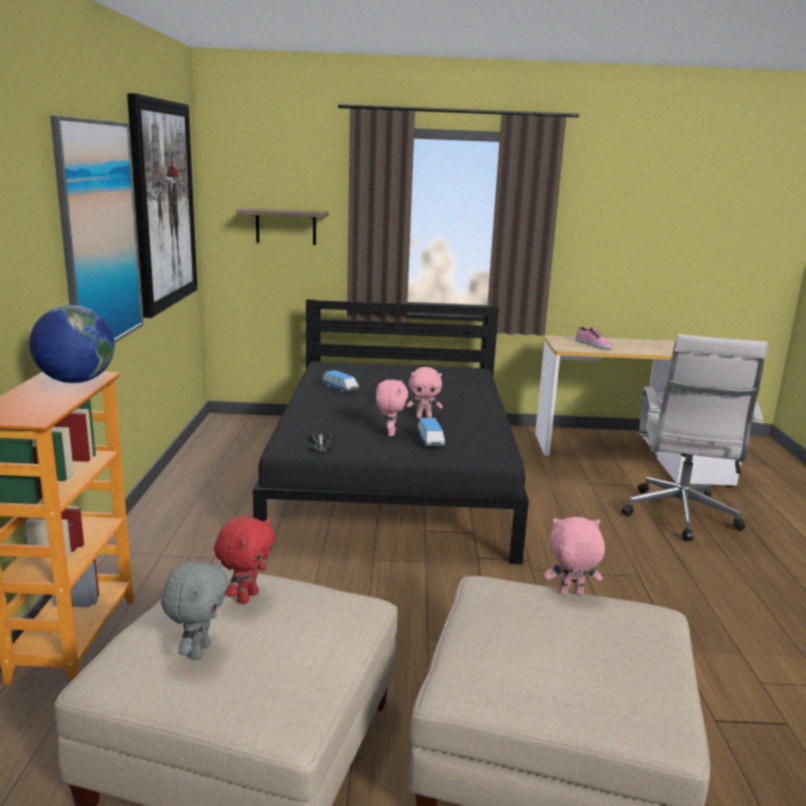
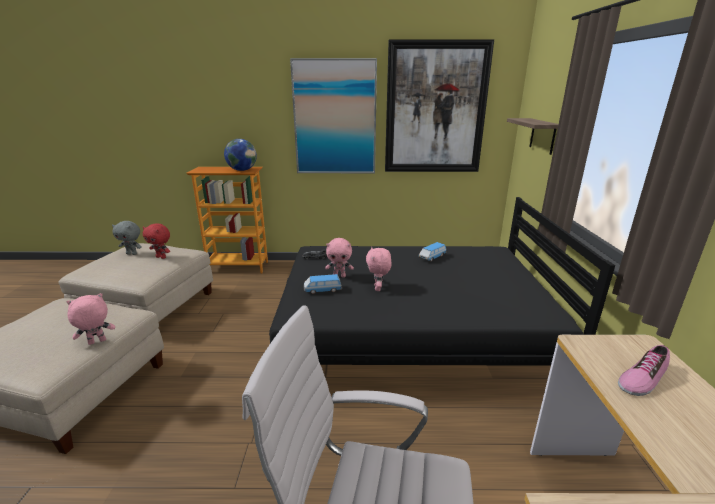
camera: 90 degrees right, 5 degrees up
pink plush toy [544,517,605,595] -> pink plush toy turned 120 degrees counterclockwise [66,293,115,345]

